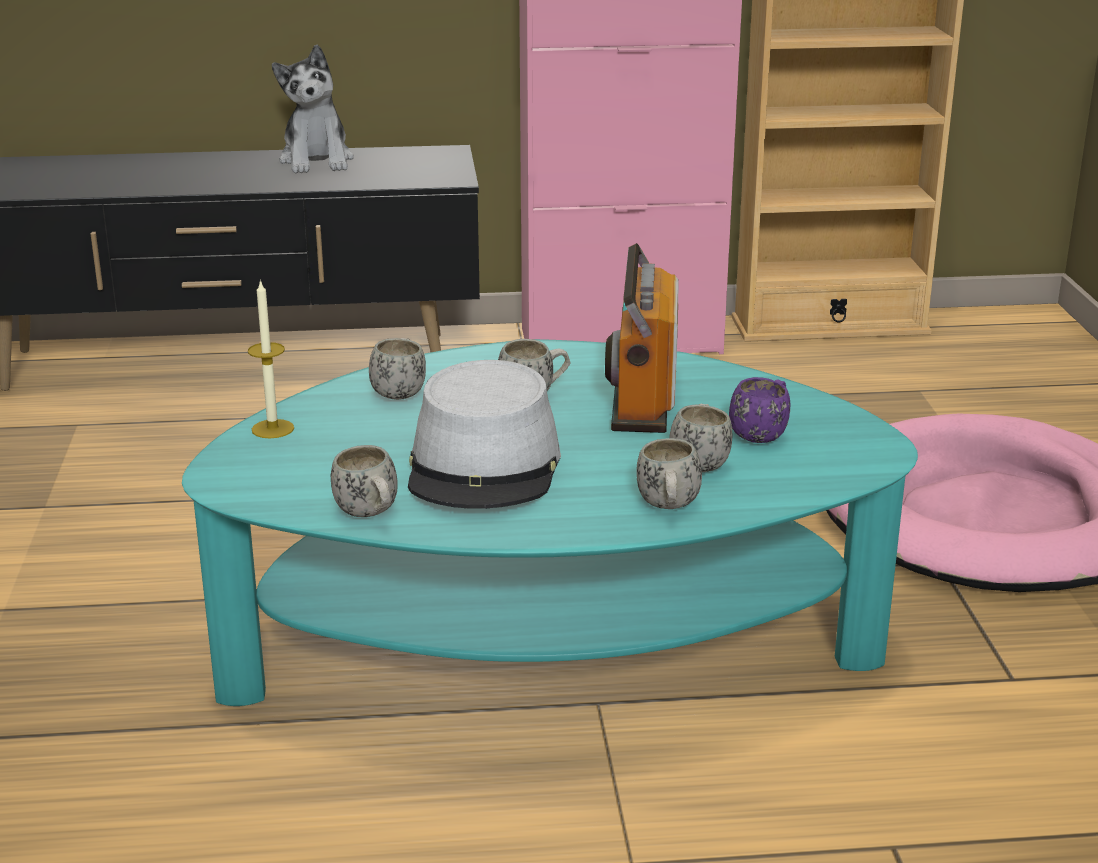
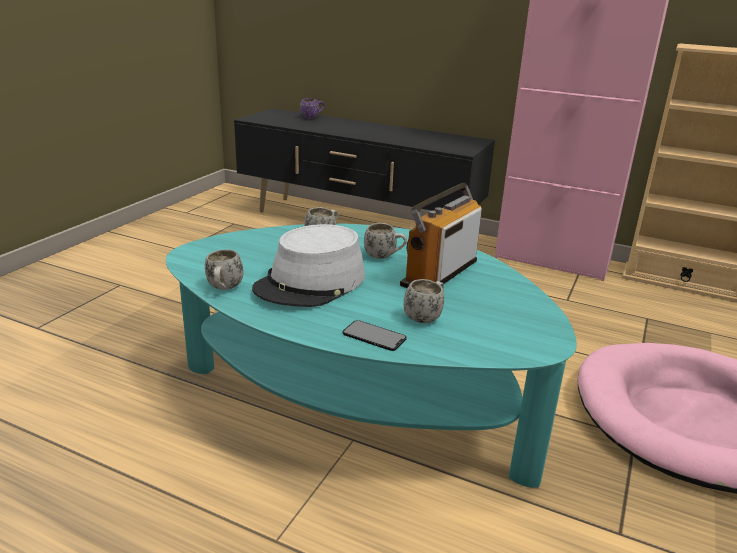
camera: 30 degrees right, 0 degrees up
candle [248,279,294,439] -> none
plush toy [272,44,354,174] -> none
white mug [636,438,702,509] -> phone [343,320,407,351]
purple mug [729,377,790,443] -> purple mug moved to [300,98,325,119]

